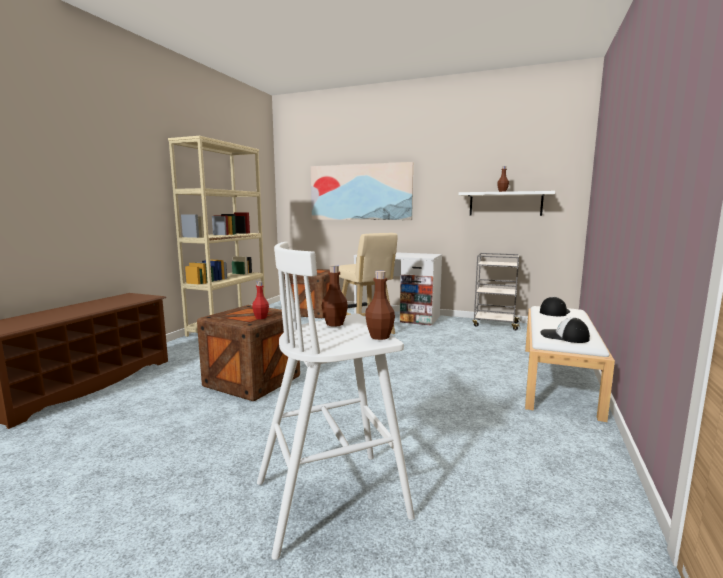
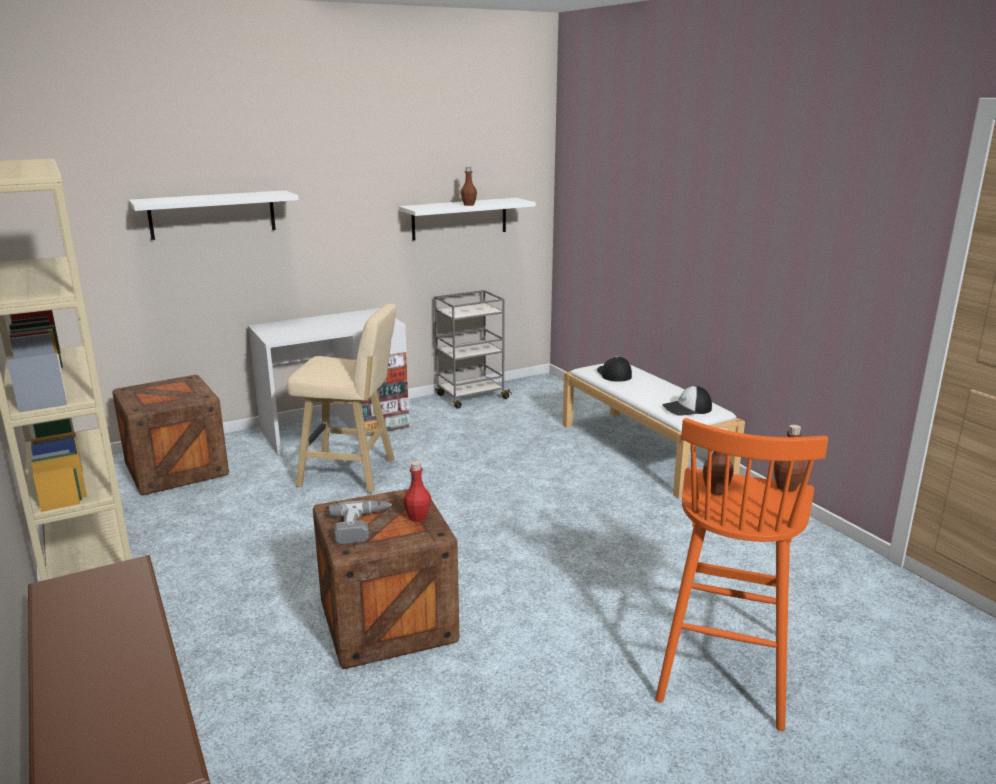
camera: 50 degrees left, 10 degrees up
white stool [257,242,415,560] -> orange stool [655,418,828,731]
picture [311,162,413,220] -> white shelf [129,190,299,240]
none -> power drill [329,500,392,544]

